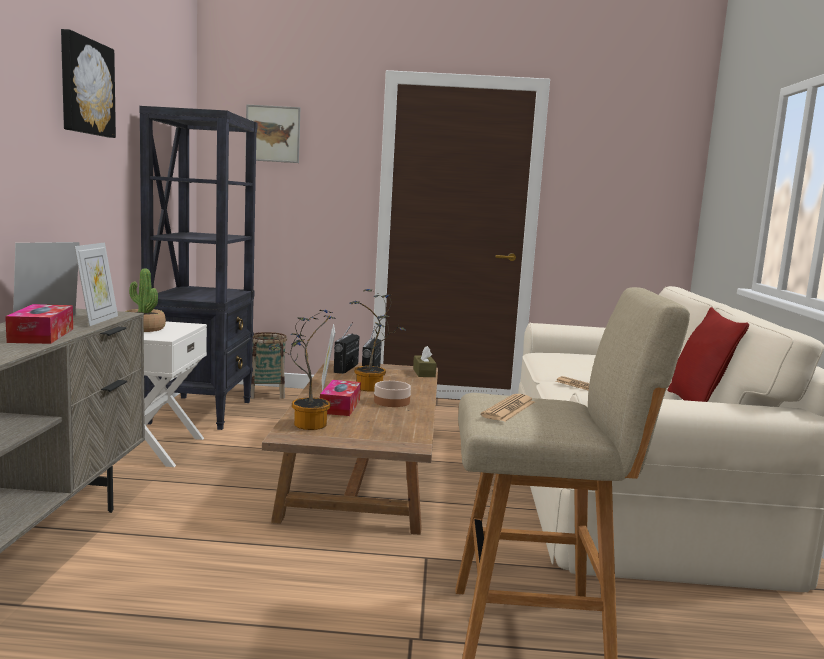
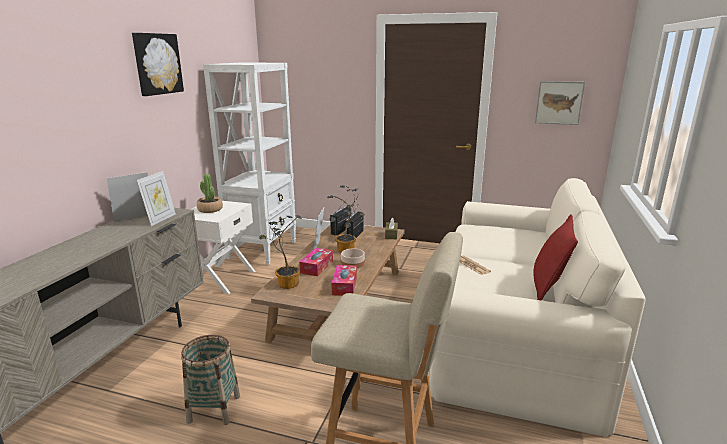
camera: 15 degrees right, 10 degrees up
tissue box [5,304,73,344] -> tissue box moved to [331,265,357,296]
black bookcase [139,106,258,430] -> white bookcase [203,62,296,265]
picture [245,104,300,163] -> picture moved to [535,81,585,125]
basket [250,332,287,399] -> basket moved to [181,335,240,425]
newspaper [481,394,535,422] -> none

